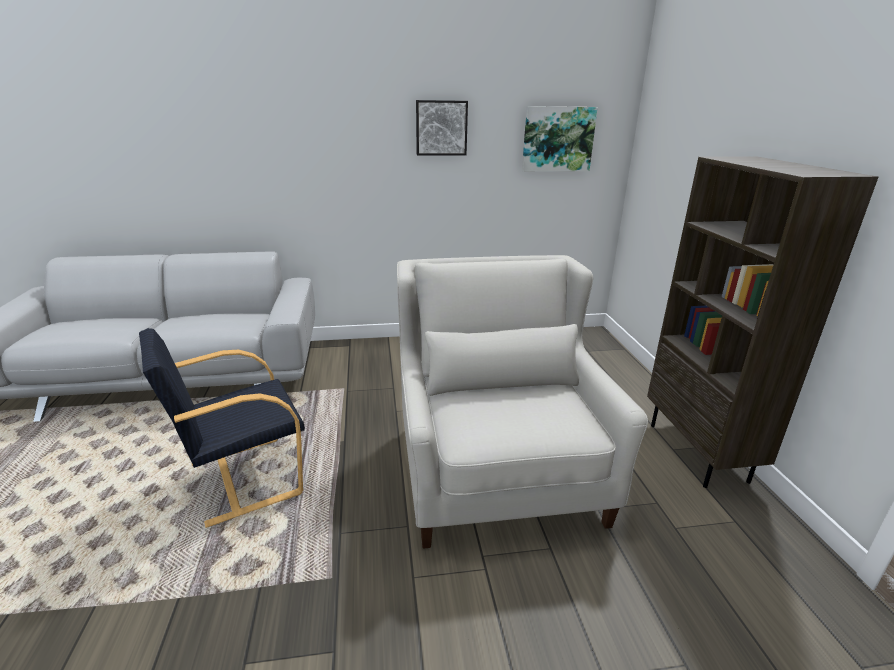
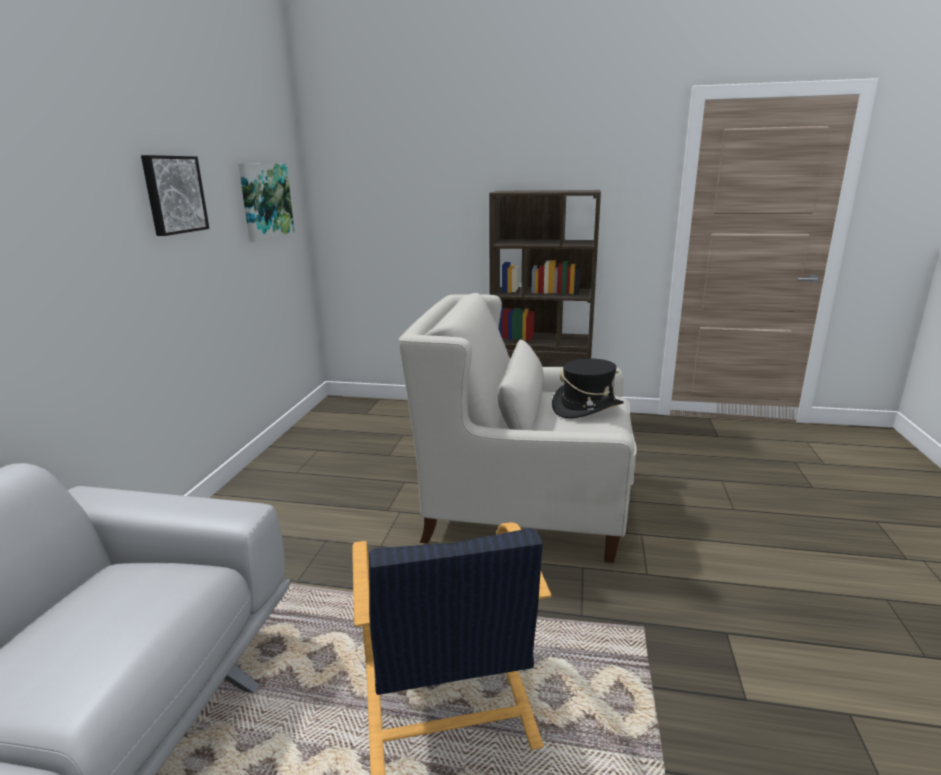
camera: 70 degrees left, 5 degrees down
none -> black hat [552,359,624,418]

